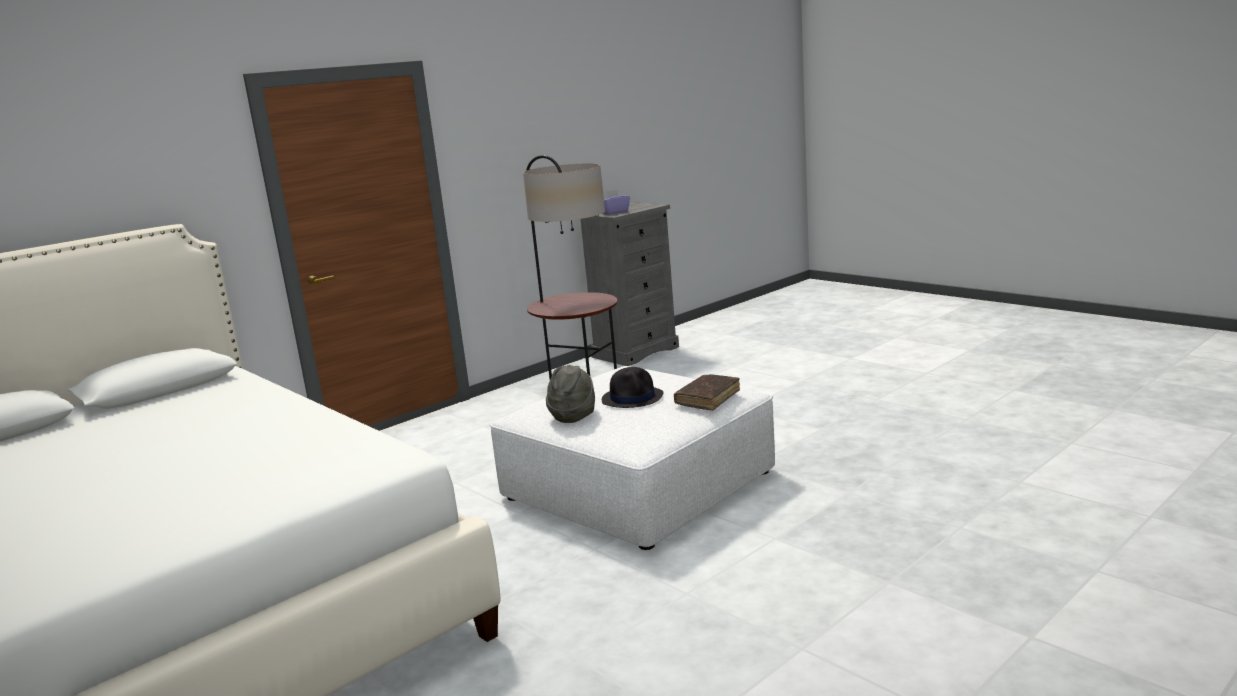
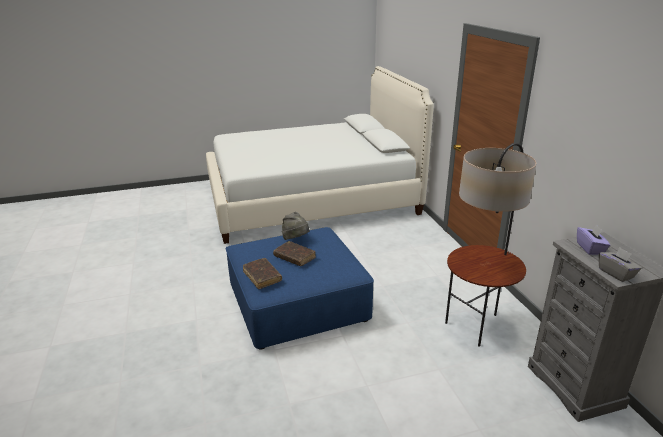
camera: 115 degrees right, 10 degrees up
white ottoman [489,366,775,550] -> blue ottoman [226,227,374,349]
black hat [602,367,663,408] -> brown book [273,241,316,266]
none -> grey tissue box [599,247,641,282]

